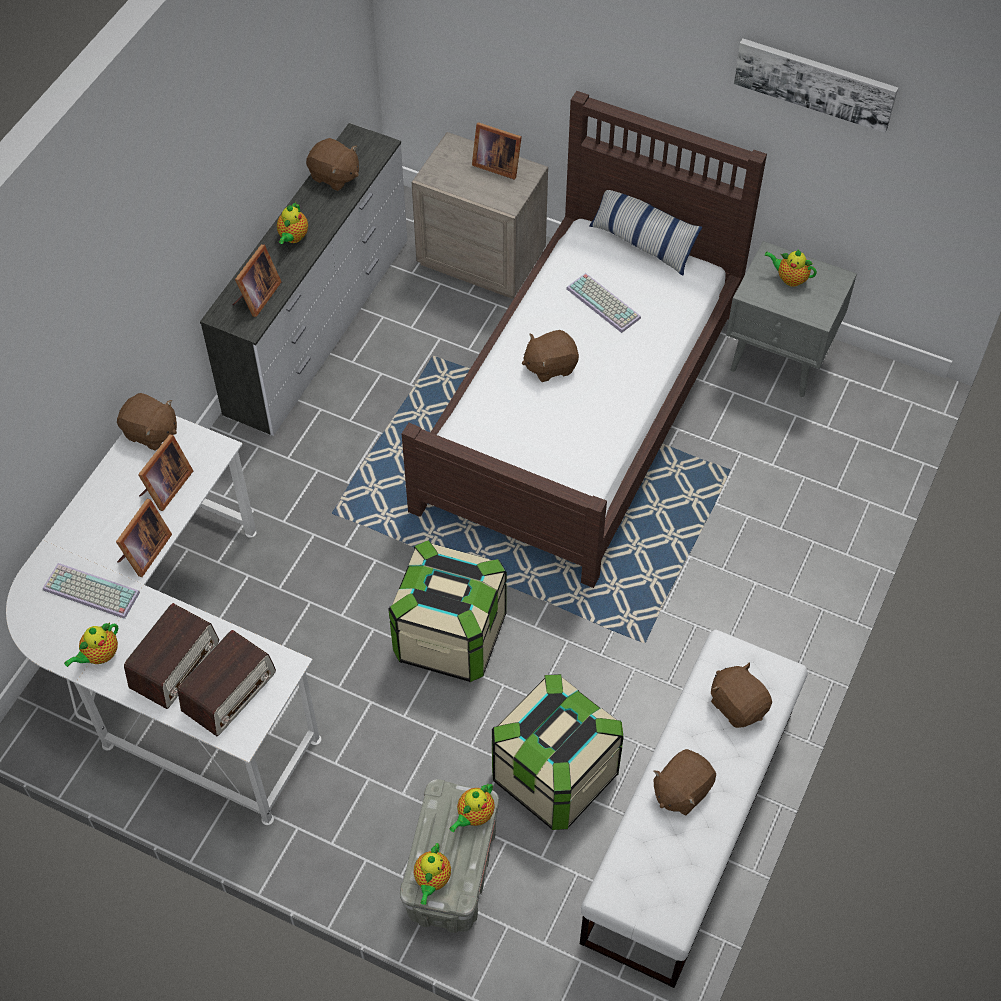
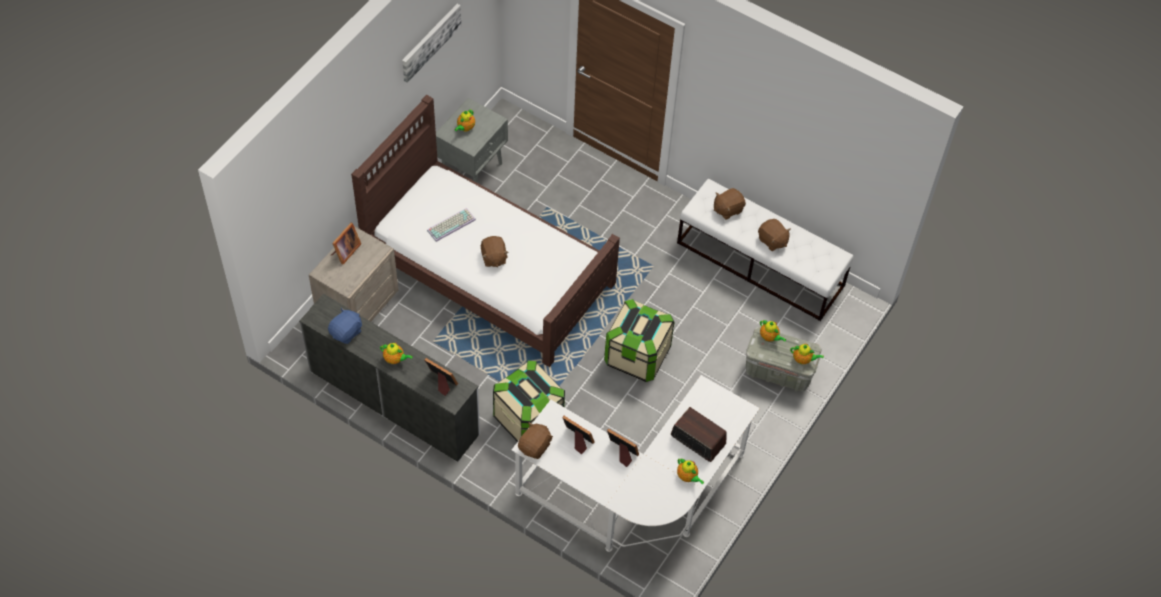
camera: 85 degrees left, 0 degrees up
keyboard [43,563,140,619] -> none
radio [178,630,276,736] -> none
brown plush toy [306,138,359,191] -> blue plush toy [328,308,362,344]
storage box [492,674,624,830] -> storage box moved to [493,361,565,442]
pillow [589,190,702,275] -> none

